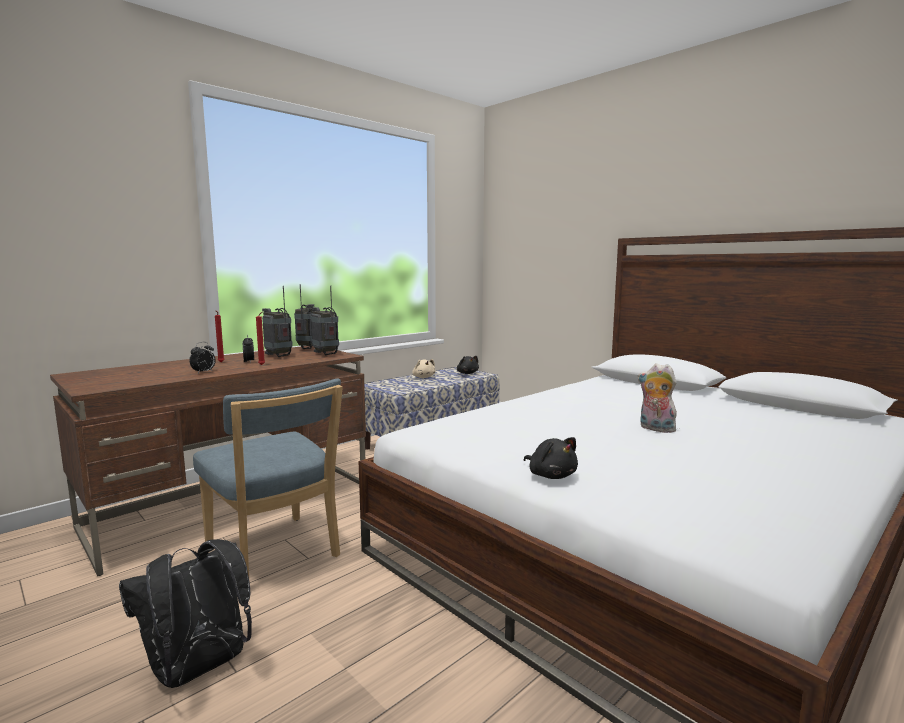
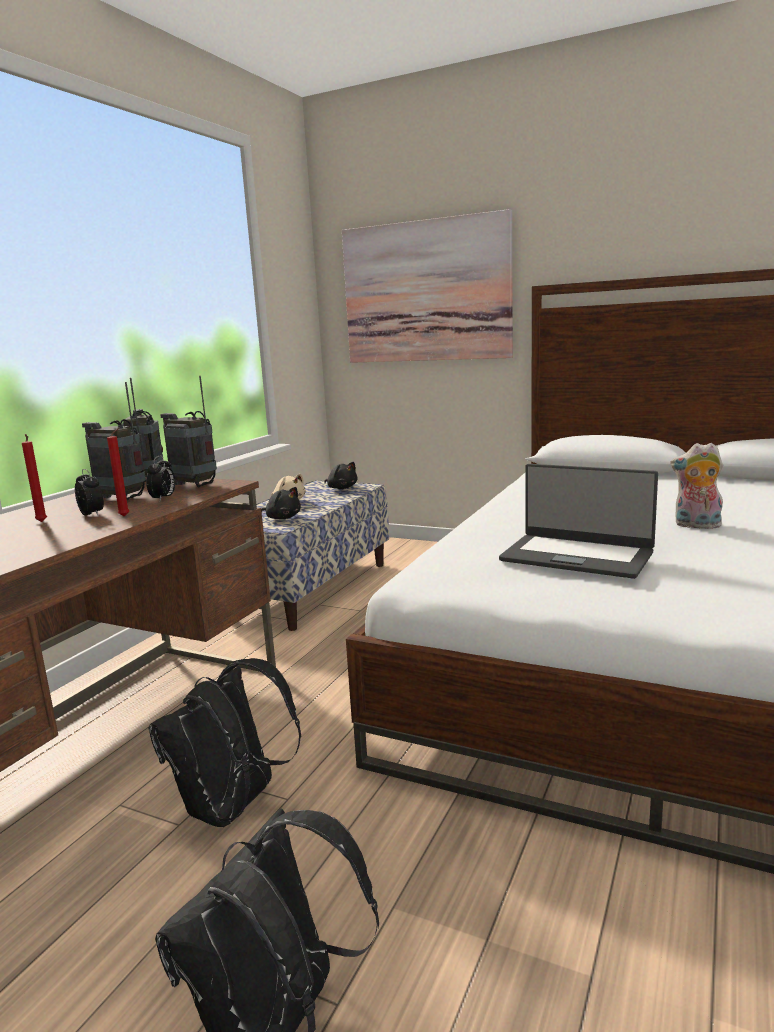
camera: 20 degrees left, 5 degrees up
alarm clock [189,342,216,373] -> alarm clock moved to [146,455,175,501]
blue chair [193,379,343,577] -> black backpack [149,658,301,827]
black plush toy [524,437,578,479] -> black plush toy moved to [261,487,301,519]
none -> picture [342,209,513,363]
none -> laptop [499,464,658,579]

